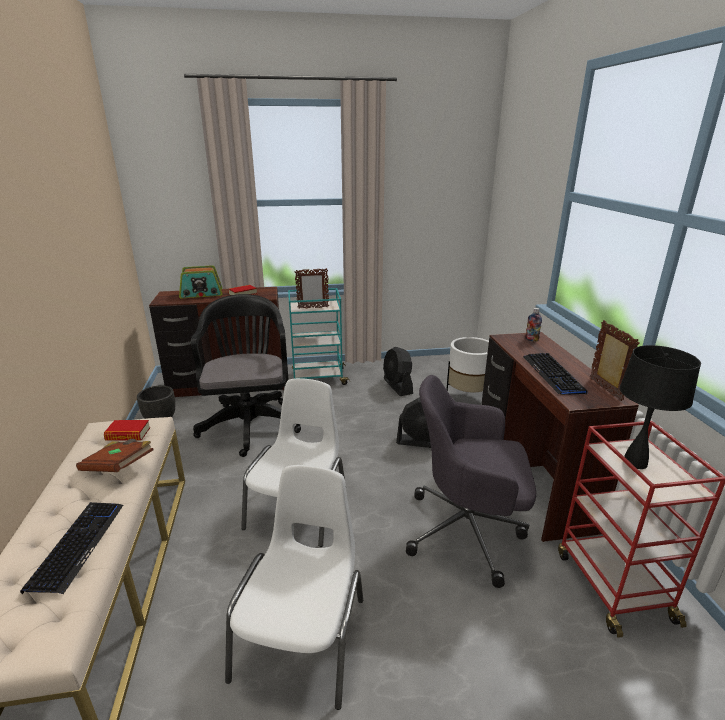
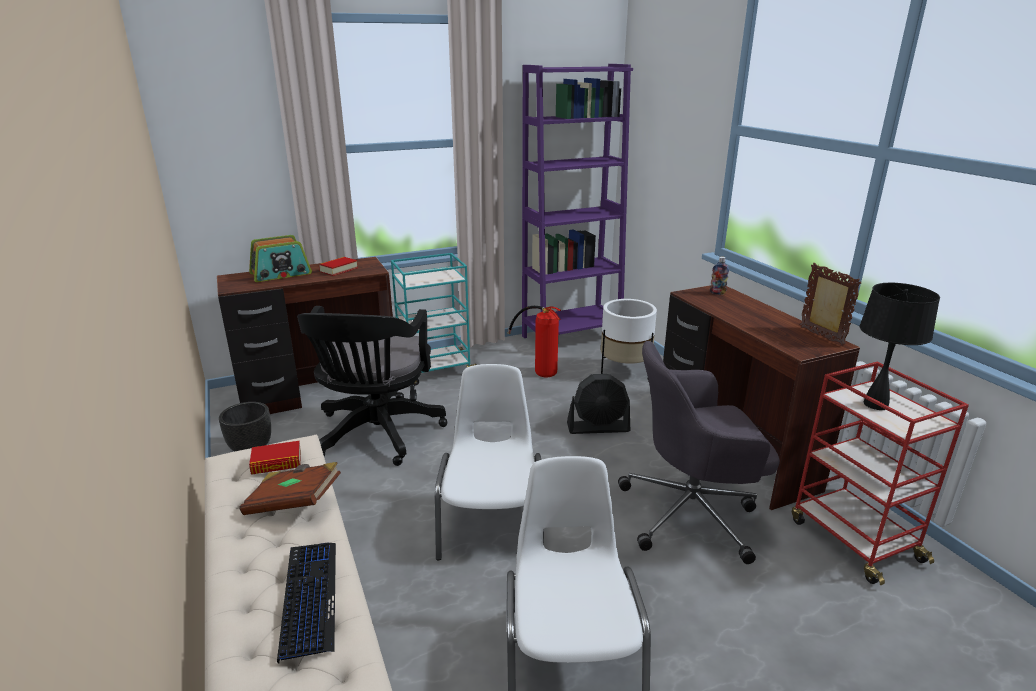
camera: 15 degrees left, 0 degrees up
black office chair [191,294,301,457] -> black office chair turned 150 degrees counterclockwise [297,306,448,466]
picture frame [294,268,329,309] -> none
black fan [383,347,413,396] -> fire extinguisher [508,306,561,377]
keyboard [523,353,588,395] -> none
none -> purple bookcase [522,64,633,338]

